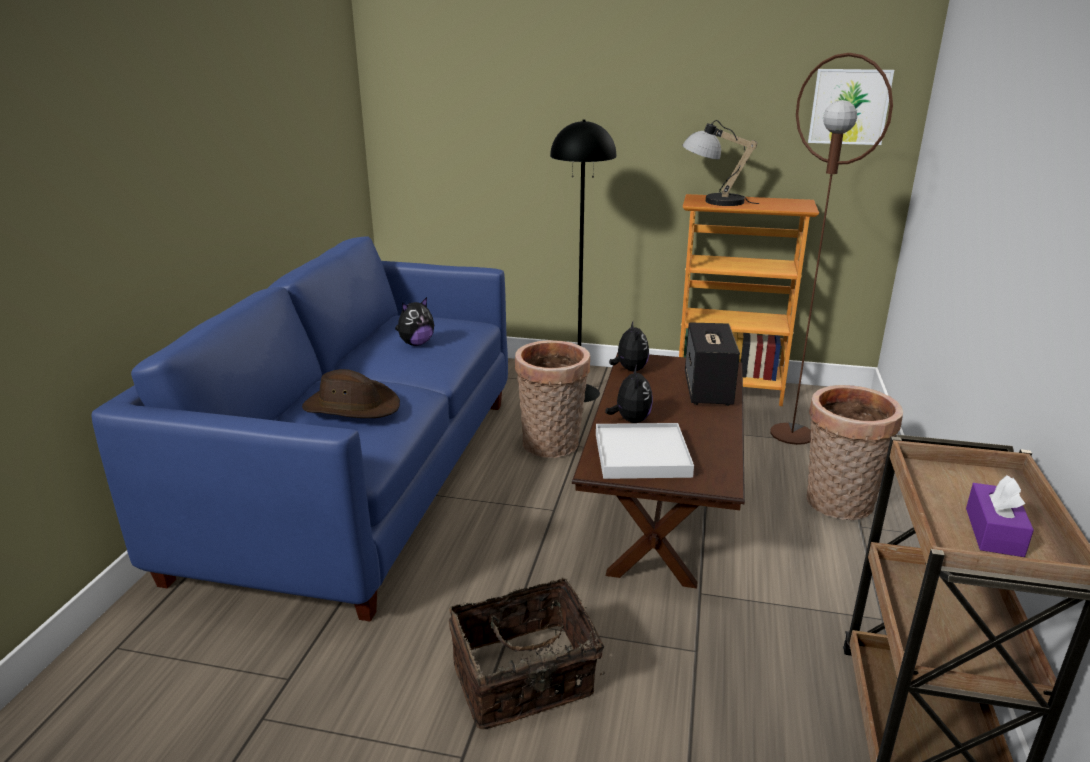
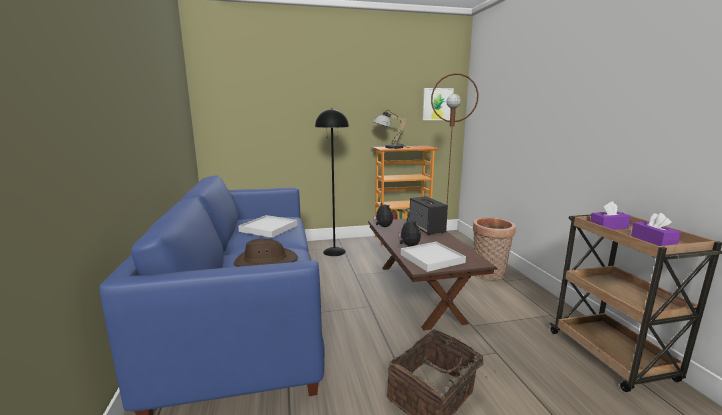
camera: 25 degrees left, 10 degrees down
plush toy [395,297,434,346] -> white tray [238,215,298,238]
basket [515,340,590,458] -> none
none -> purple tissue box [590,201,631,230]

